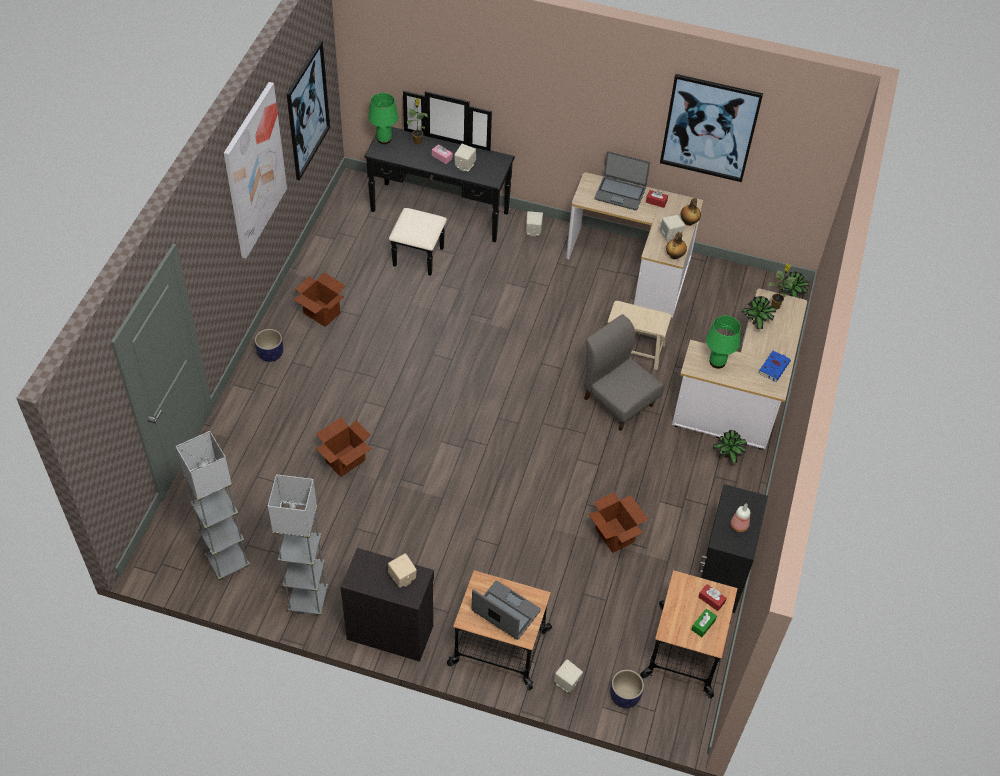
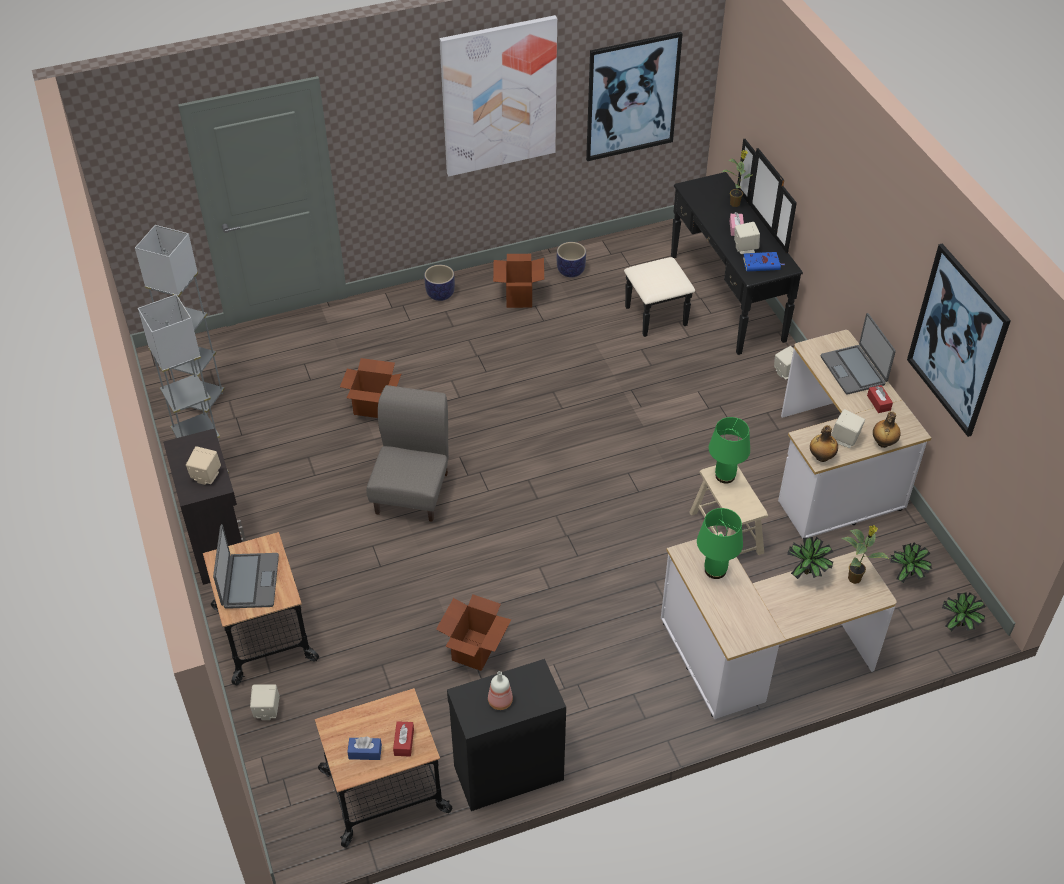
camera: 55 degrees right, 5 degrees down
green table lamp [368,93,398,144] -> green table lamp moved to [709,417,750,484]
grey chair [584,314,664,431] -> grey chair moved to [366,385,449,522]
planter [610,669,644,708] -> planter moved to [557,242,586,277]
green tissue box [691,609,717,637] -> blue tissue box [347,736,382,760]
potted plant [713,430,747,464] -> potted plant moved to [890,542,932,583]
blue book [759,351,791,382] -> blue book moved to [743,252,785,272]

